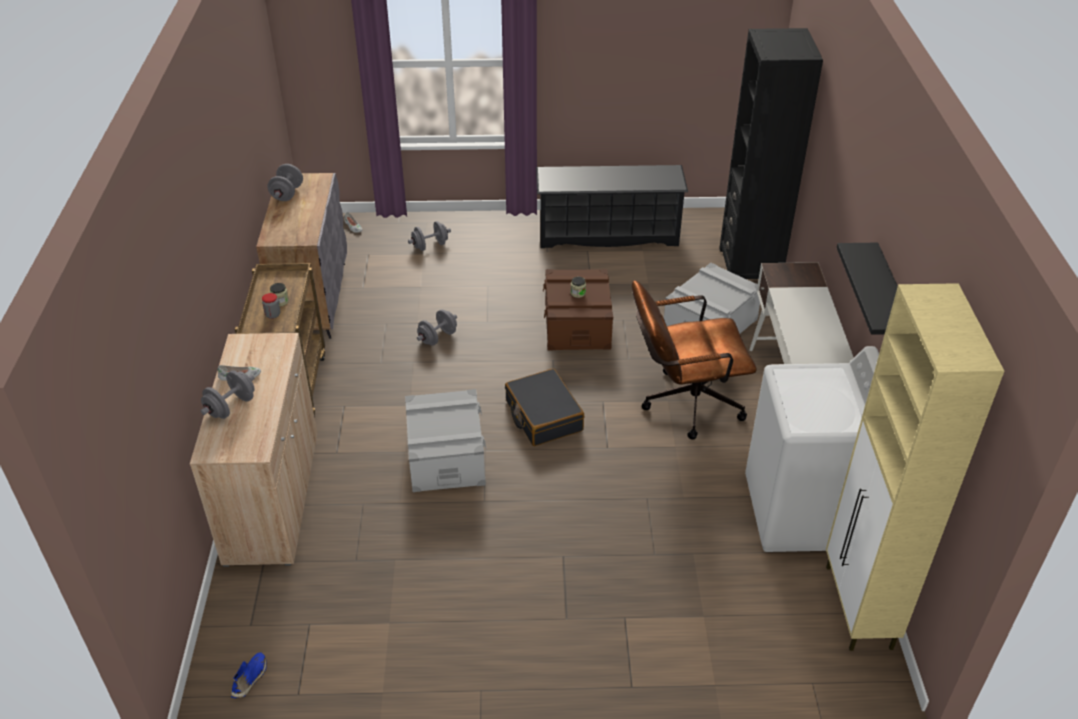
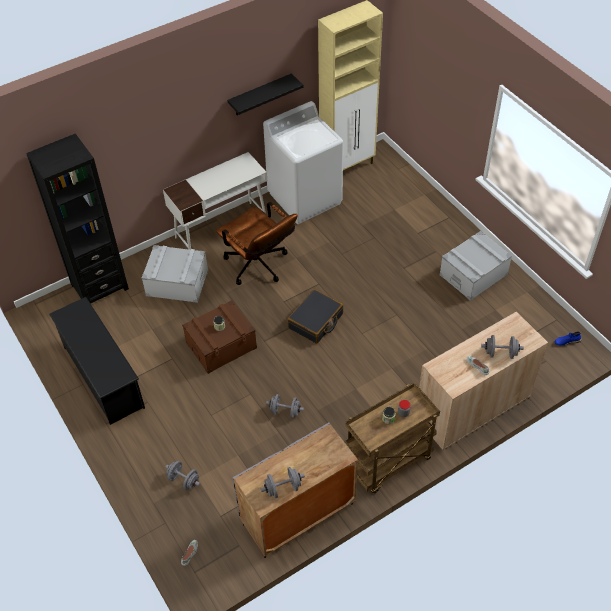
camera: 120 degrees left, 10 degrees up
grey storage box [405,389,486,492] -> grey storage box moved to [440,231,512,301]

